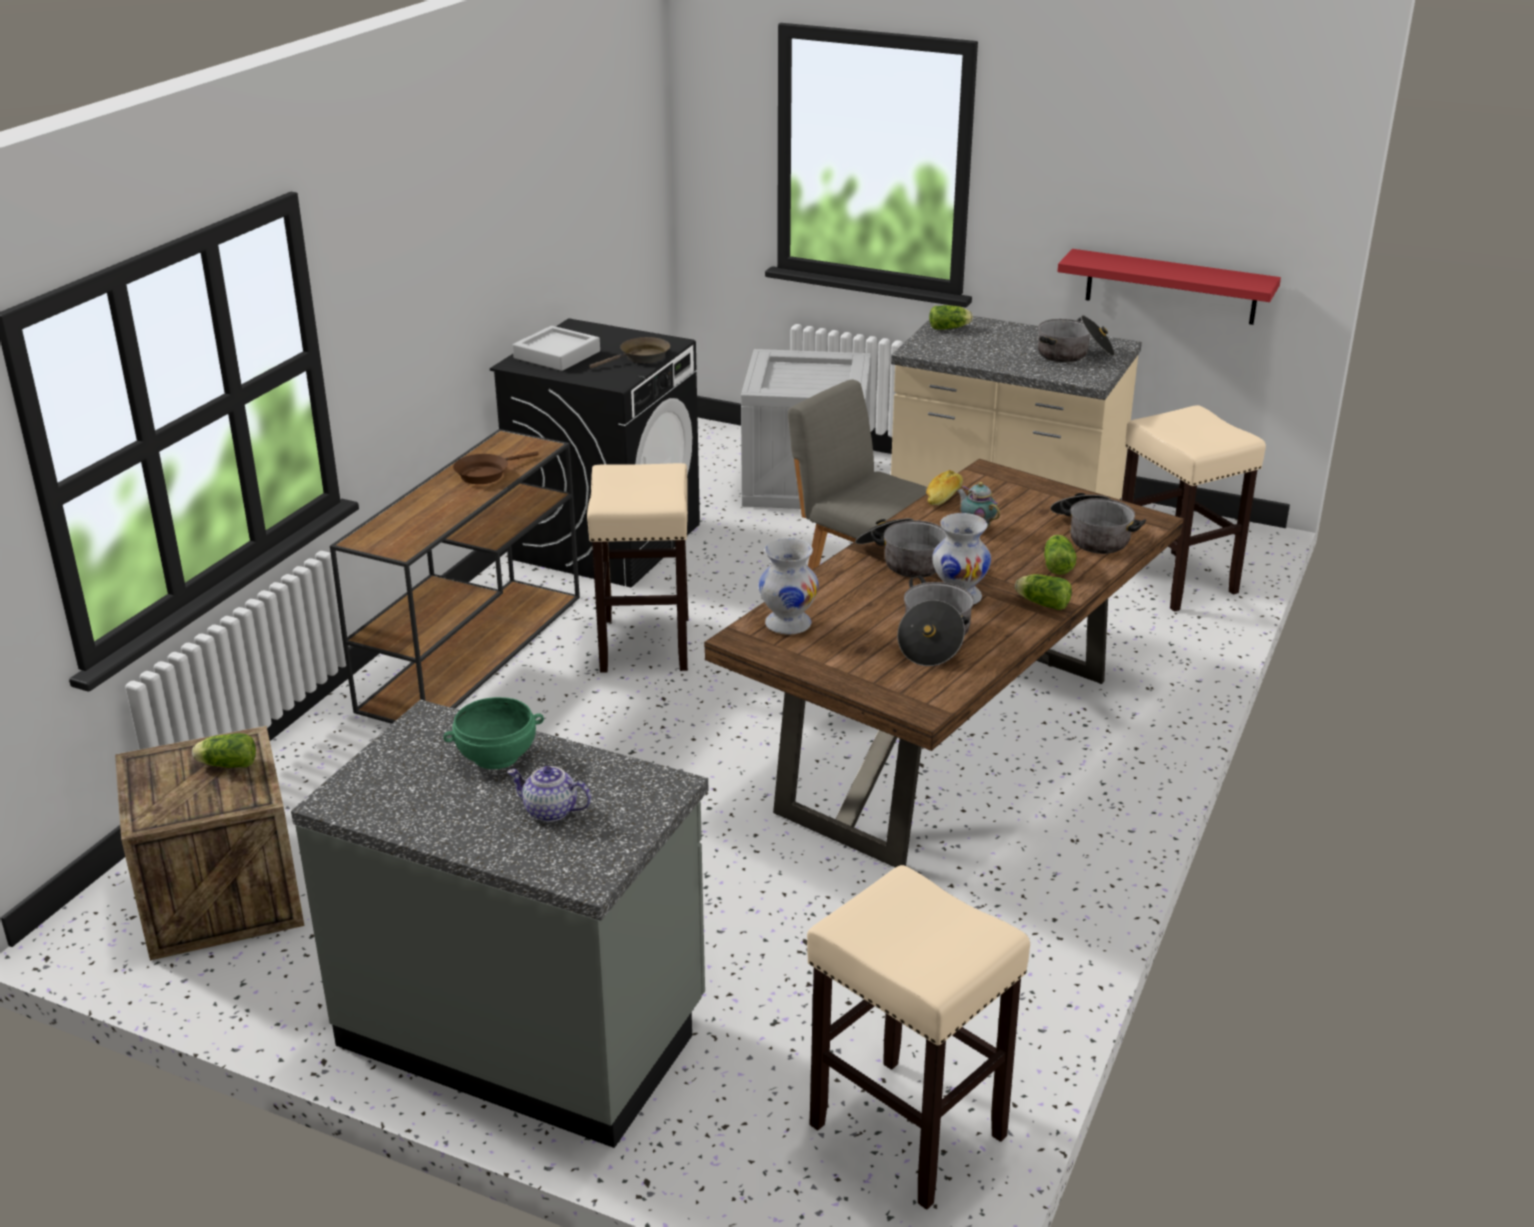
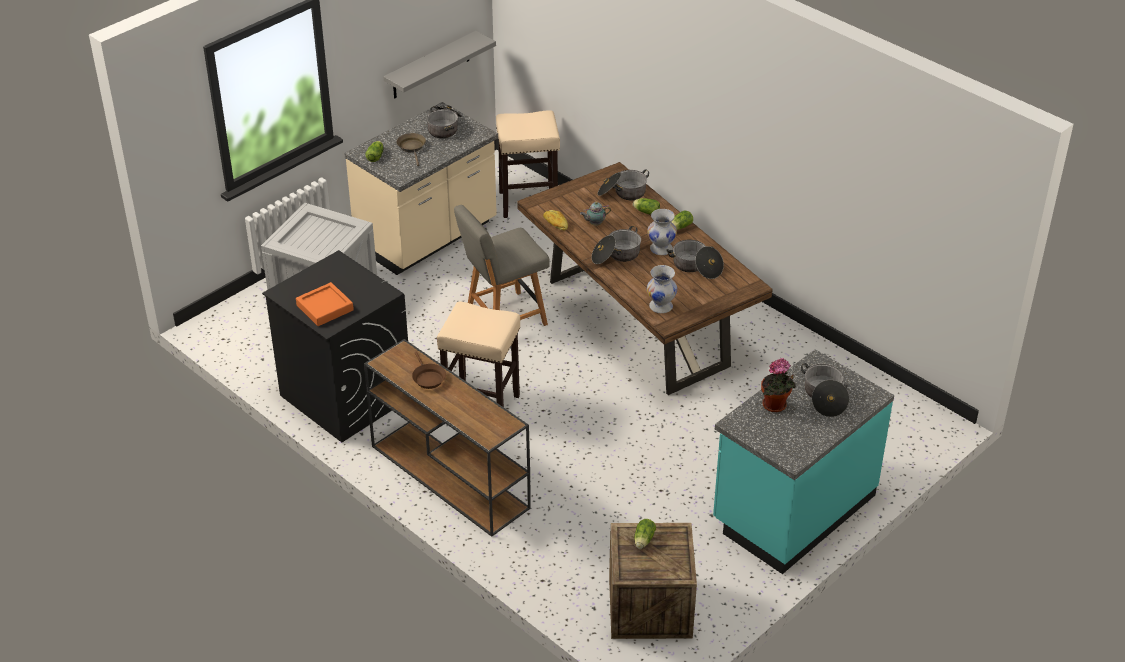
camera: 70 degrees left, 10 degrees up
grey counter [291,700,708,1148] -> turquoise counter [713,349,894,574]
green bowl [443,697,544,769] -> potted plant [761,358,796,412]
teapot [507,766,591,822] -> cooking pot [801,363,850,417]
grey tray [513,326,600,371] -> orange tray [296,282,354,326]
brown frying pan [590,337,670,368] -> brown frying pan moved to [397,133,426,166]
beige stool [807,865,1030,1210] -> none
red shelf [1057,249,1281,325] -> grey shelf [384,31,496,99]

